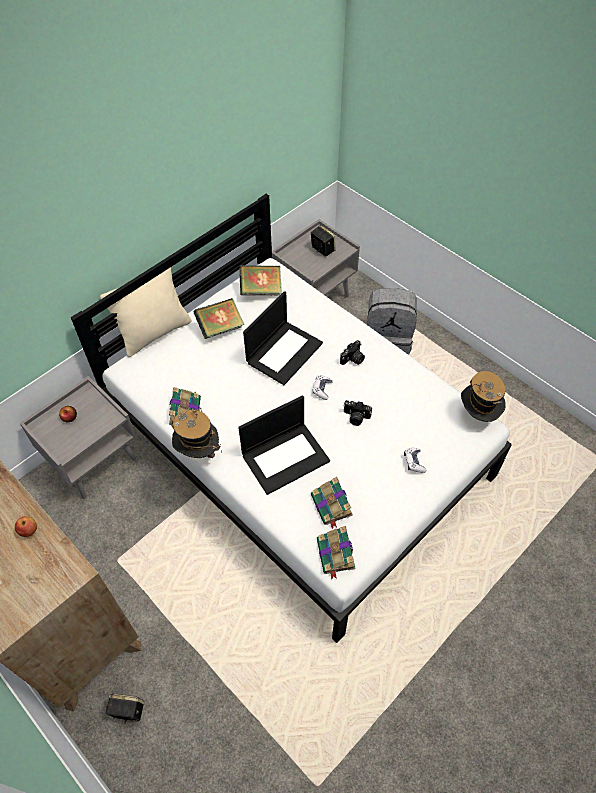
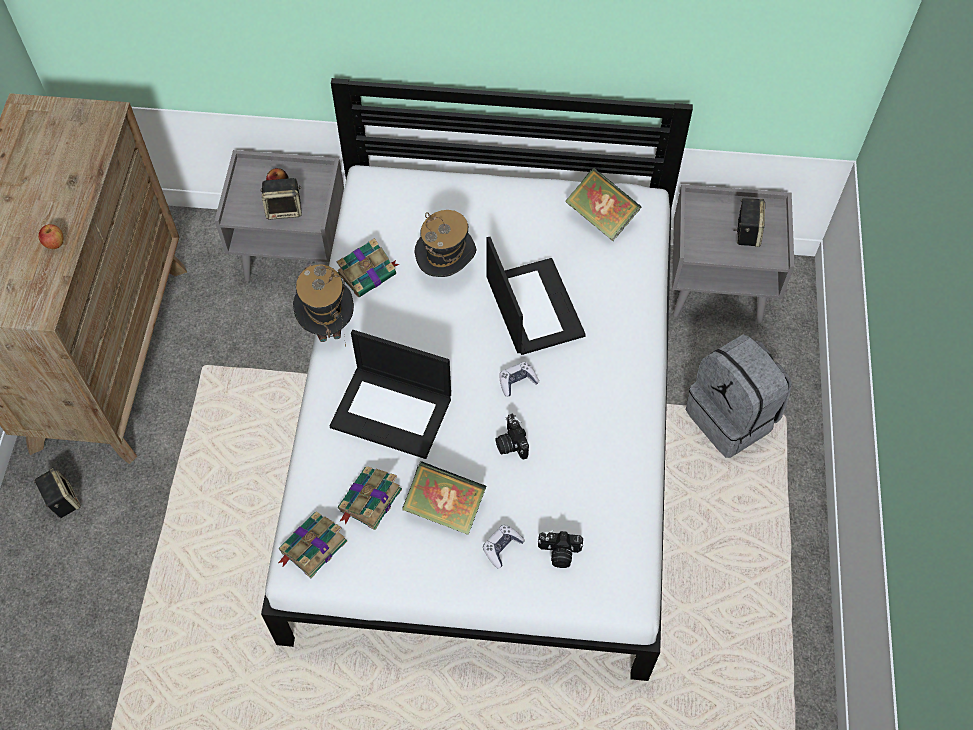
camera: 50 degrees right, 5 degrees up
beige pillow [100,267,191,357] -> none
book [194,298,244,339] -> book moved to [402,461,486,535]
laptop [243,291,323,385] -> laptop turned 105 degrees counterclockwise [487,237,586,355]
camera [340,340,365,365] -> camera moved to [538,530,583,568]
hat [461,371,506,422] -> hat moved to [414,210,476,277]
none -> speaker [260,178,302,220]

